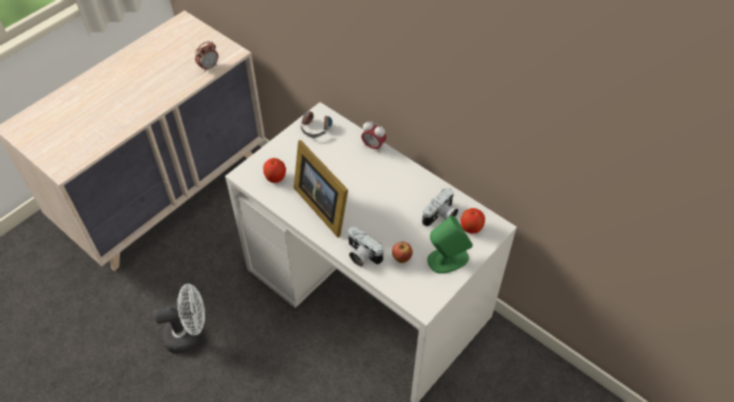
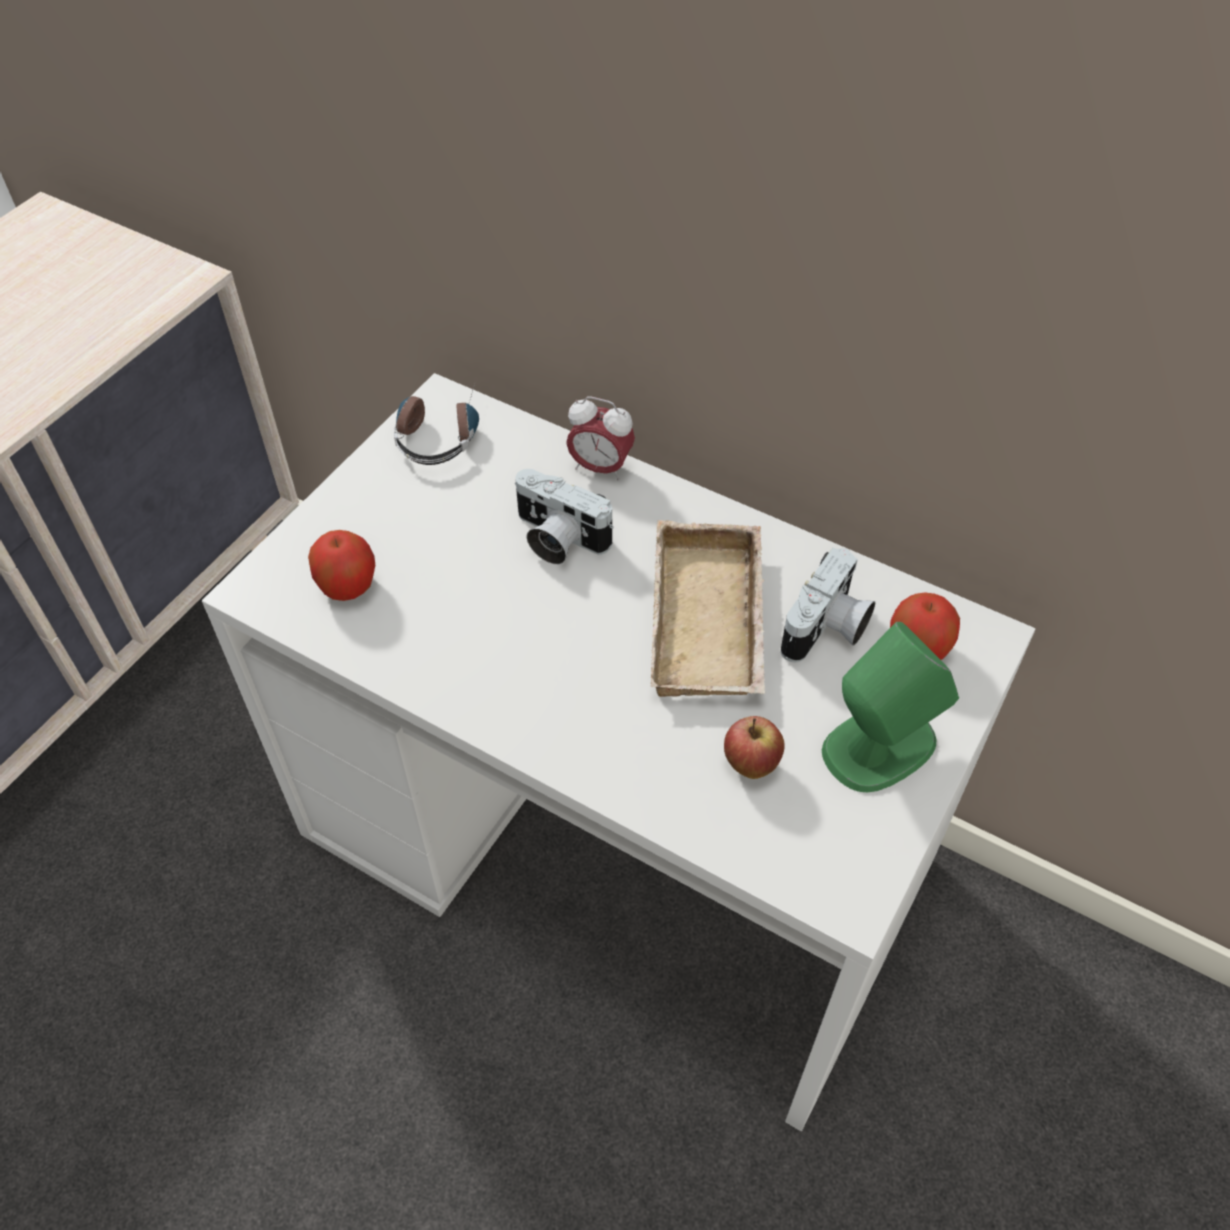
camera: 10 degrees left, 0 degrees up
white fan [154,284,205,354] -> none
alarm clock [195,41,218,72] -> none
picture frame [294,140,348,237] -> none
camera [348,227,383,267] -> camera moved to [515,469,614,564]
none -> beige tray [651,520,766,697]

